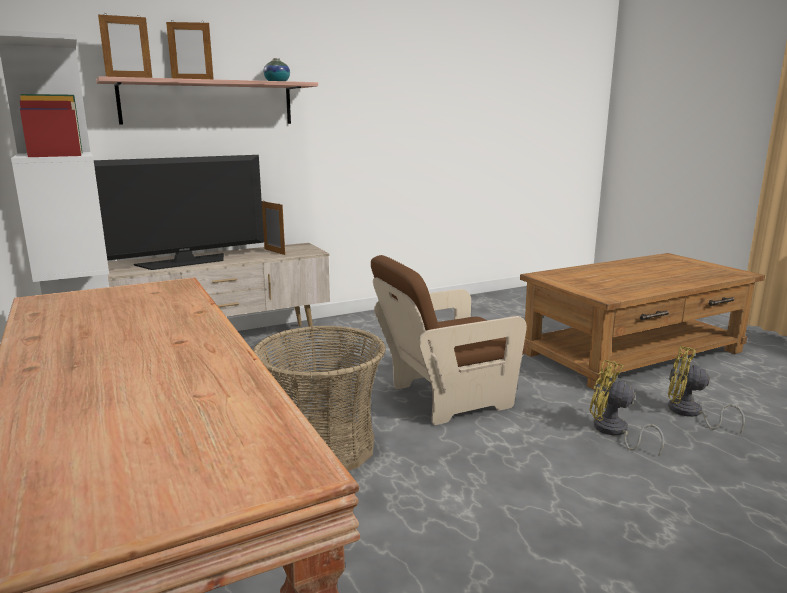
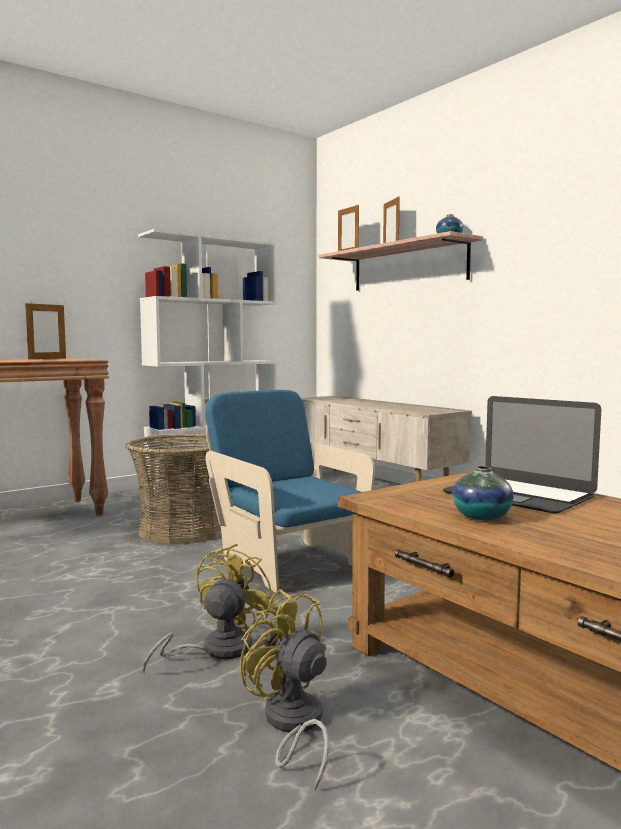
camera: 80 degrees right, 10 degrees down
television [94,155,264,270] -> none
picture frame [262,201,285,255] -> picture frame moved to [25,303,66,359]
brown armchair [371,255,527,425] -> blue armchair [205,390,375,592]
yellow fan [668,346,745,434] -> yellow fan turned 60 degrees counterclockwise [240,589,329,790]
none -> laptop [443,396,601,514]
none -> vase [453,466,513,520]

